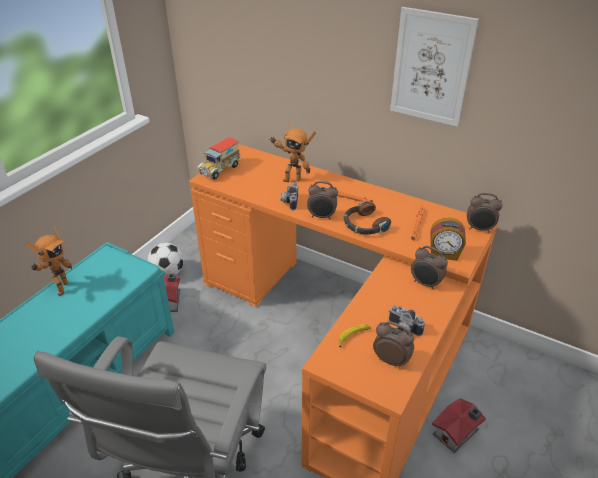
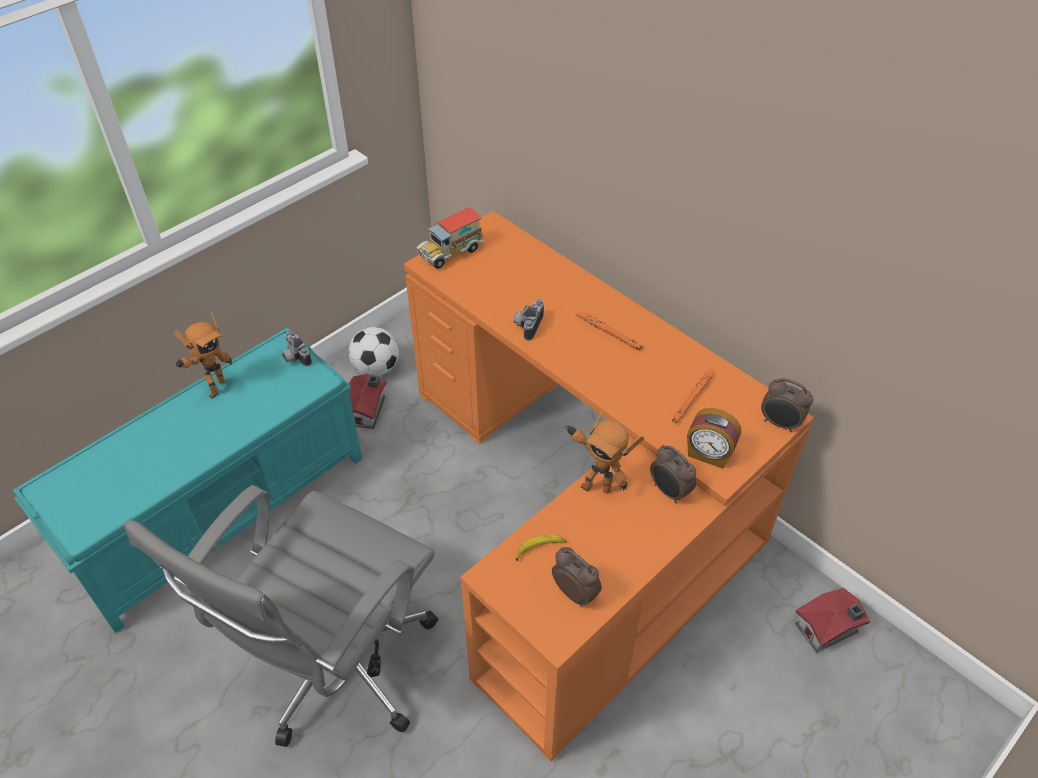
camera: 15 degrees right, 10 degrees up
toy robot [269,124,316,182] -> toy robot moved to [565,409,644,494]
alarm clock [307,181,338,220] -> none
headphones [344,201,391,235] -> none
camera [389,305,425,336] -> camera moved to [282,330,312,367]
picture [390,7,479,127] -> none
toy house [432,398,486,453] -> toy house moved to [795,587,870,653]

